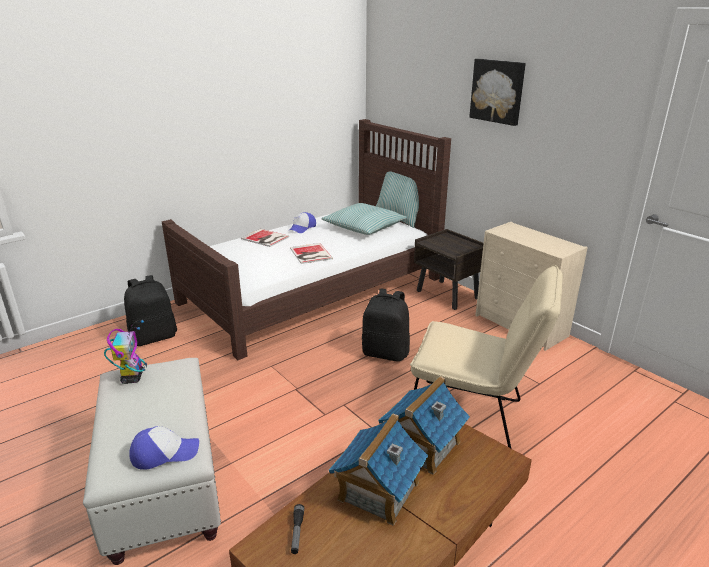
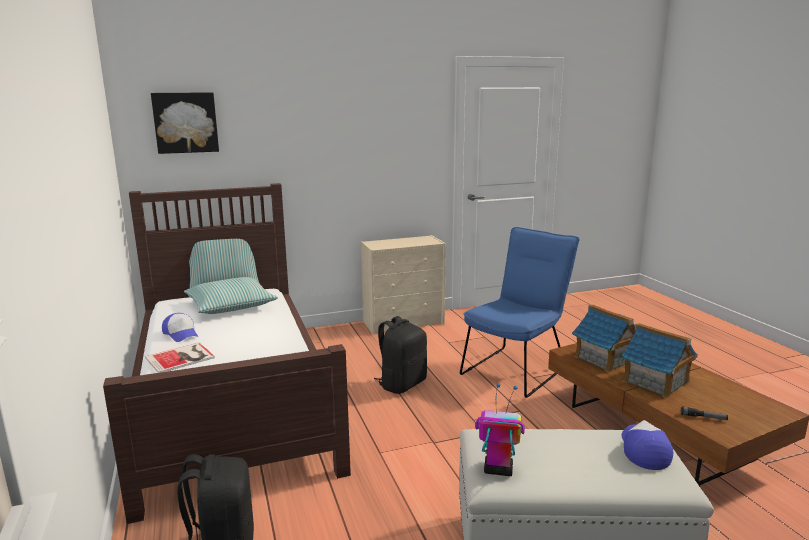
camera: 70 degrees left, 10 degrees down
book [290,243,333,264] -> none
beige chair [410,265,563,448] -> blue chair [460,227,579,398]
brown nightstand [414,229,484,310] -> none
picture [469,59,526,126] -> picture moved to [151,92,219,154]

